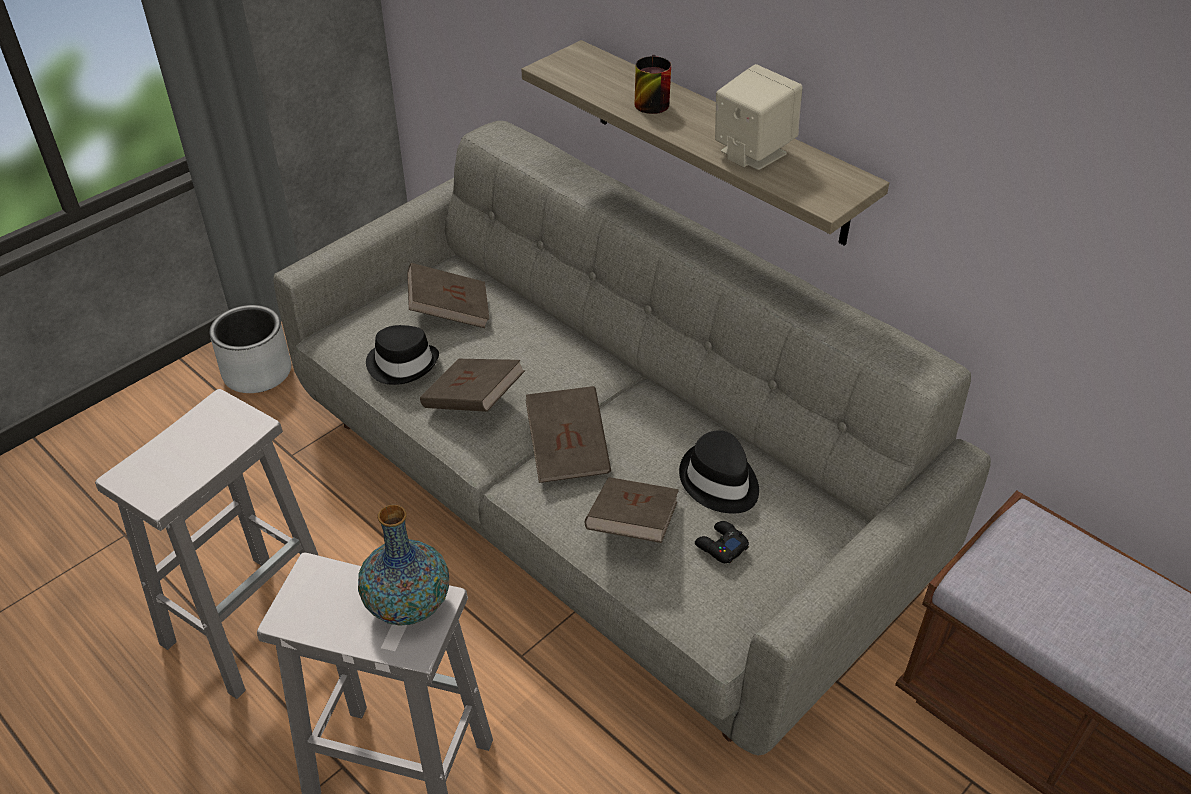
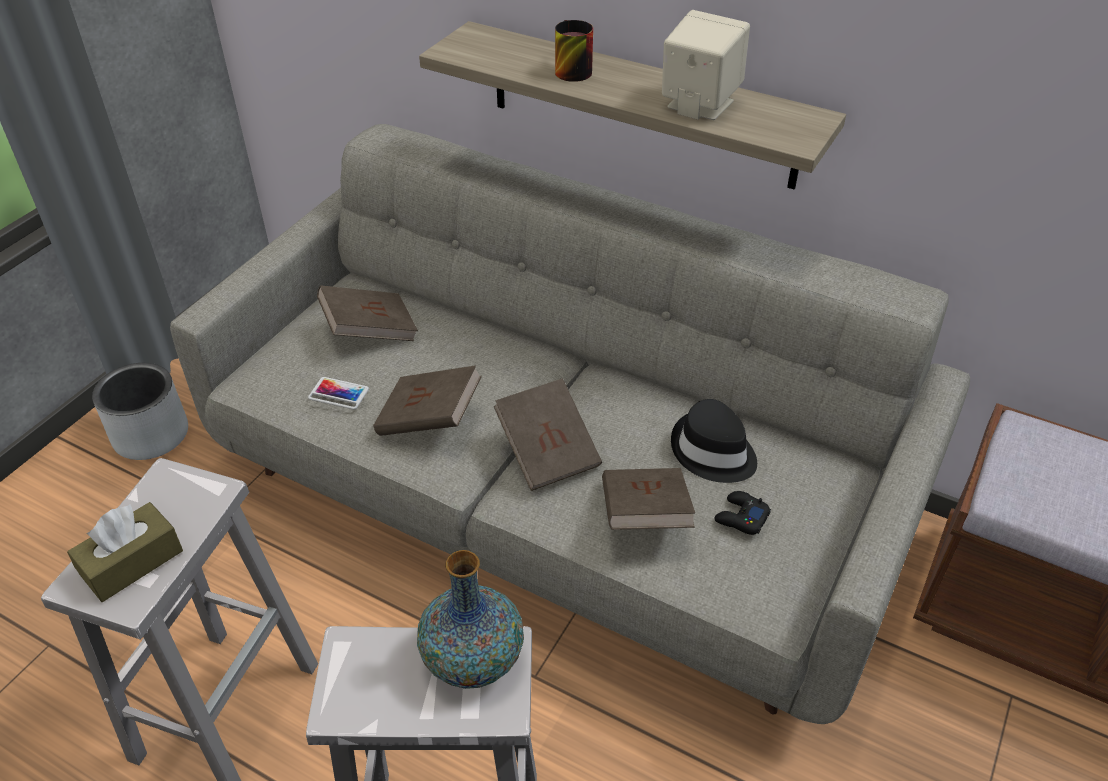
camera: 15 degrees left, 0 degrees up
black hat [366,325,439,385] -> phone [308,377,369,410]
none -> brown tissue box [67,502,183,602]

